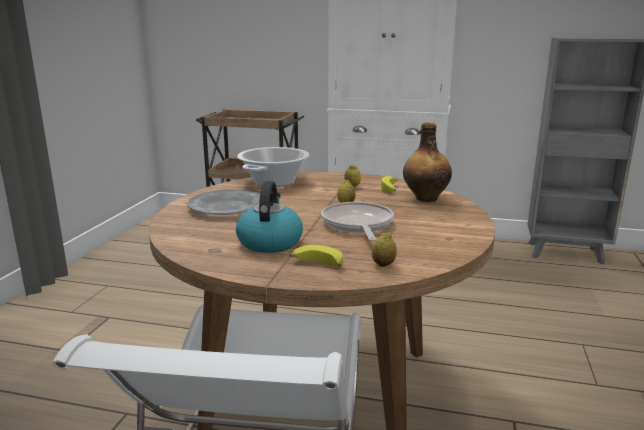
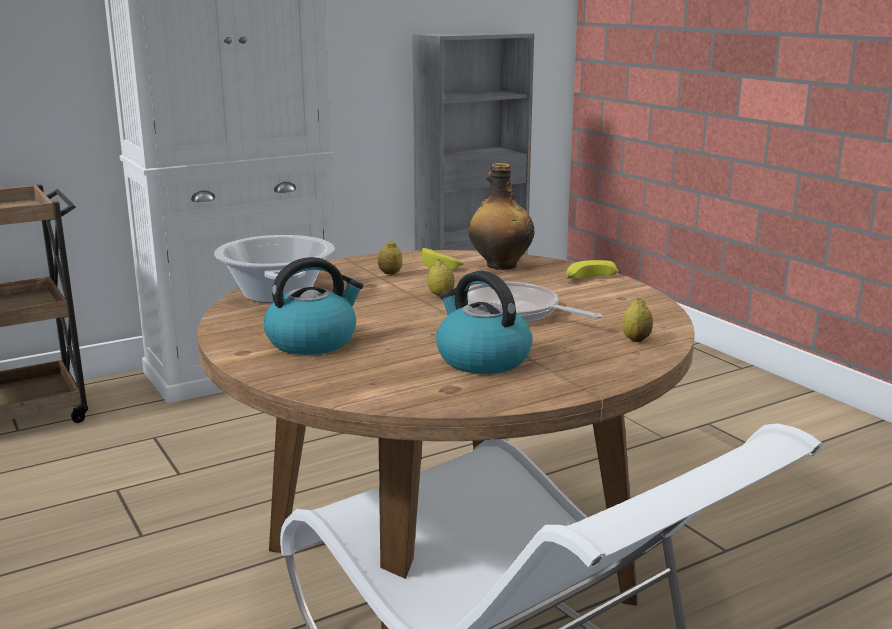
camera: 45 degrees left, 0 degrees up
grey plate [187,190,260,215] -> kettle [264,257,364,355]
banana [290,245,343,267] -> banana moved to [566,260,621,279]

